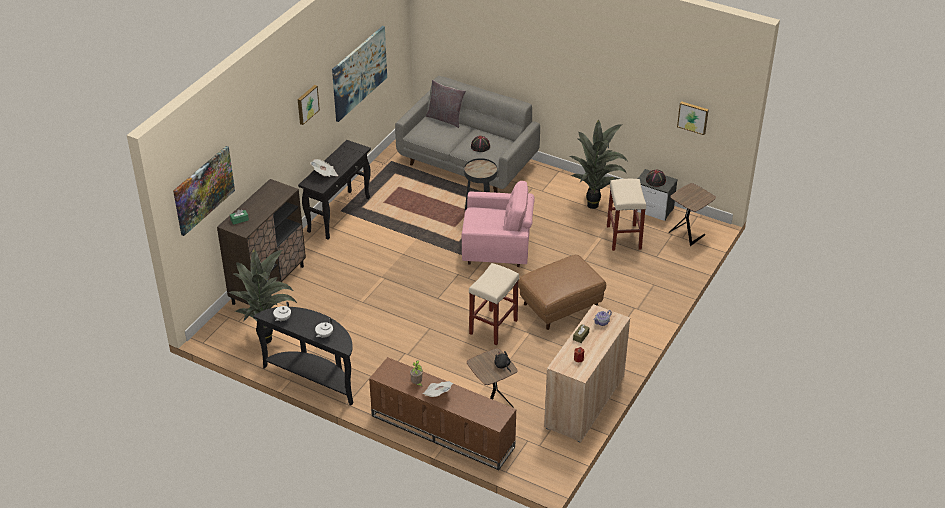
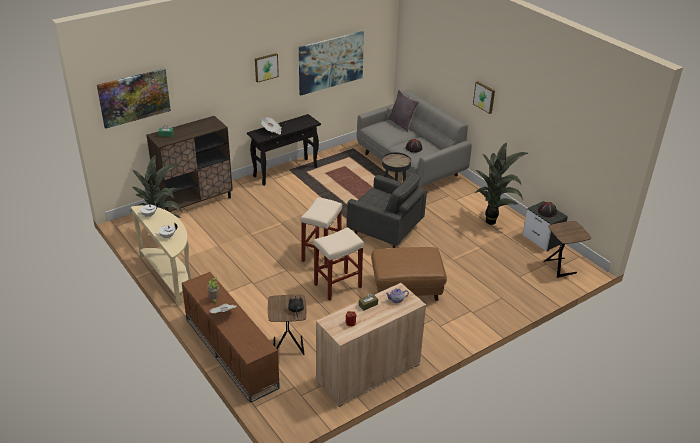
camera: 25 degrees right, 5 degrees down
black console table [253,307,353,405] -> beige console table [131,205,191,306]
pink armchair [461,181,535,267] -> grey armchair [347,173,427,248]
beige stool [607,179,646,251] -> beige stool moved to [301,197,342,268]
picture [677,101,709,135] -> picture moved to [473,81,495,114]

